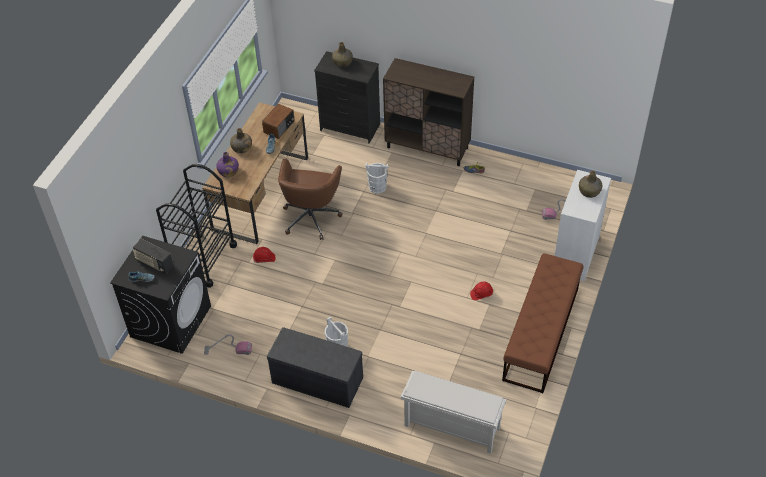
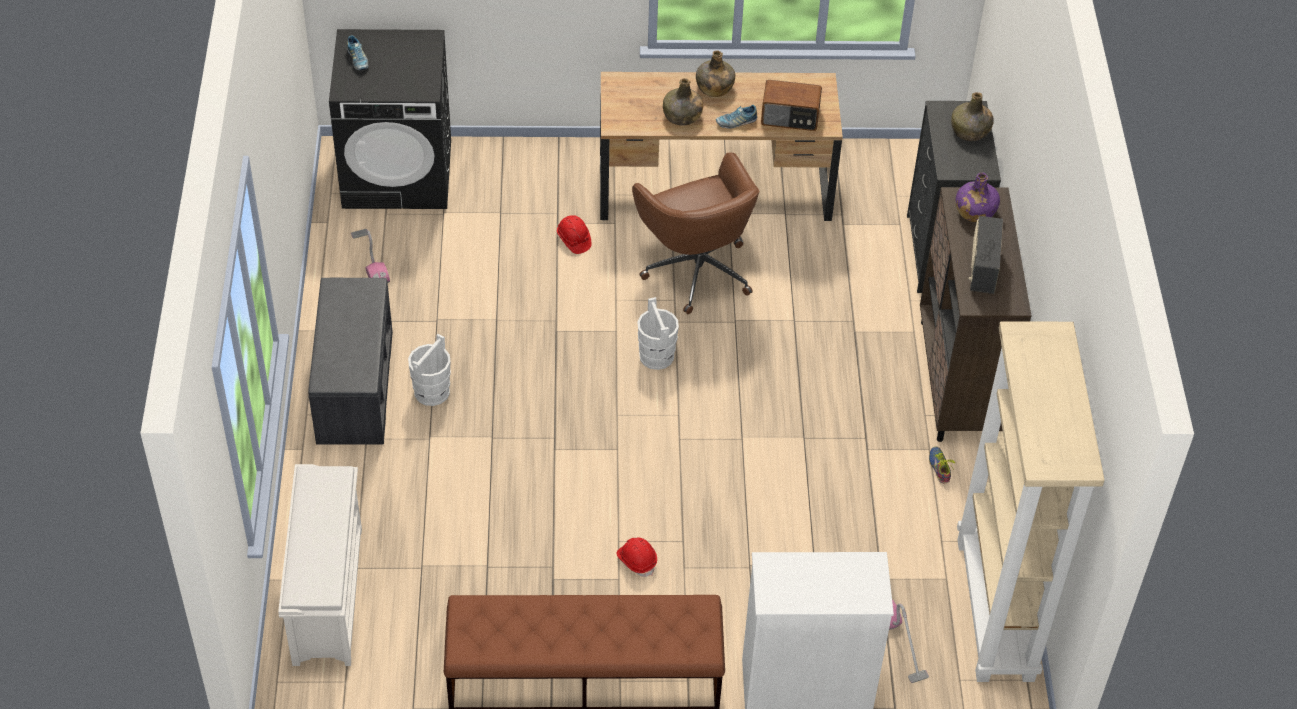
camera: 65 degrees right, 0 degrees up
radio [133,239,174,274] -> radio moved to [969,216,1003,294]
black cart [156,164,237,288] -> none
purple bottle [216,152,239,177] -> purple bottle moved to [956,172,1000,222]
brown office chair [278,159,343,240] -> brown office chair turned 105 degrees counterclockwise [632,152,759,314]
white bucket [365,163,389,194] -> white bucket moved to [637,297,679,370]
green bottle [579,170,602,198] -> green bottle moved to [663,78,703,126]
none -> beige bookcase [957,321,1105,682]

